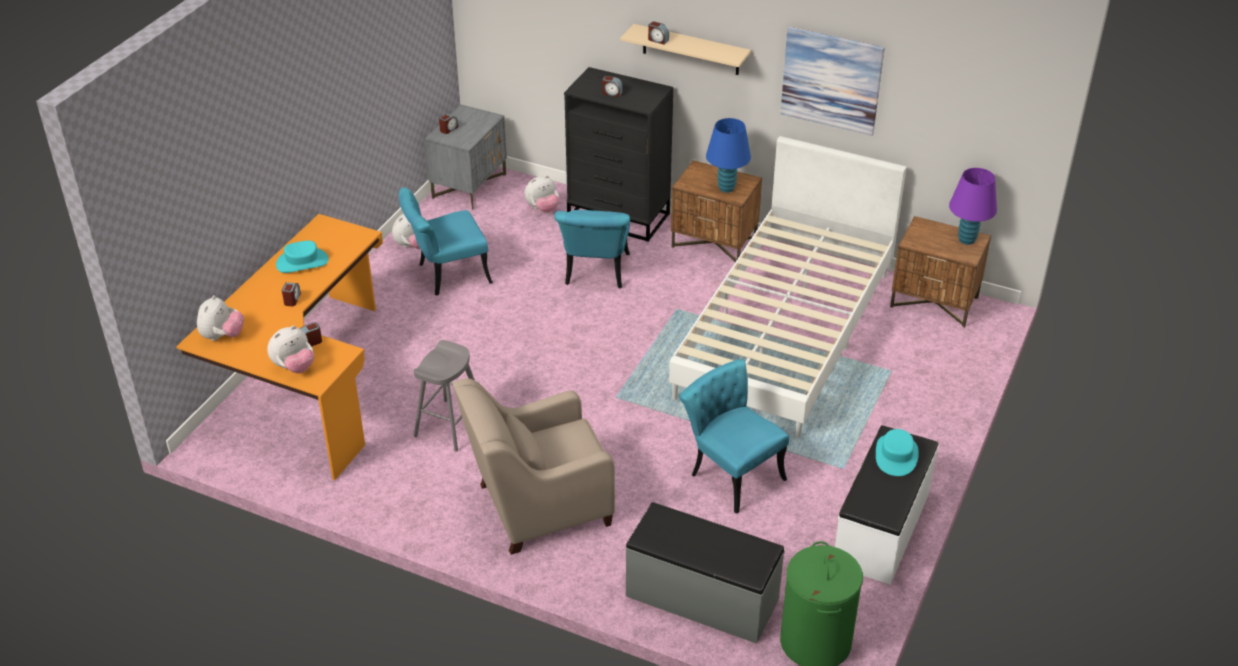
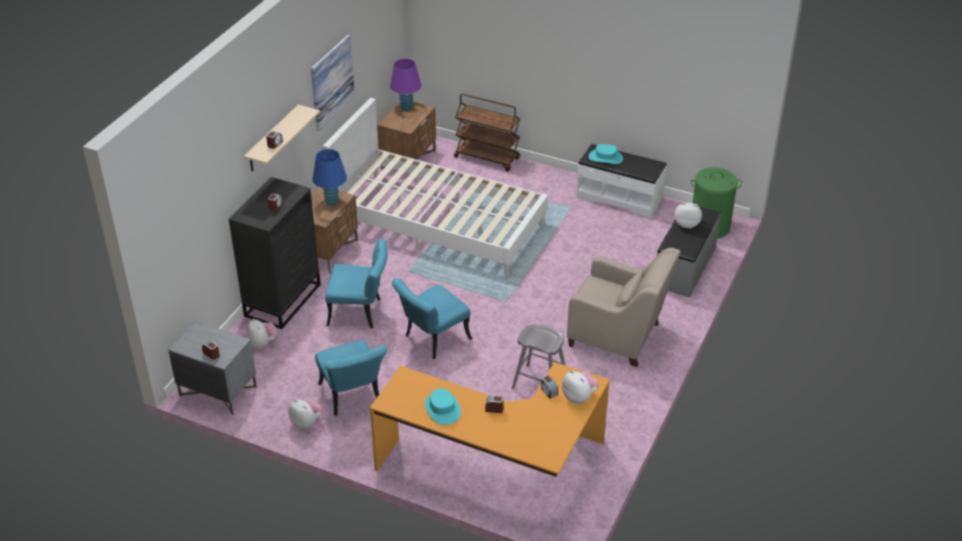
camera: 90 degrees left, 0 degrees up
plush toy [197,295,244,341] -> plush toy moved to [674,202,702,229]
beige armchair [453,378,615,555] -> beige armchair turned 45 degrees counterclockwise [567,248,681,367]
turquoise chair [679,359,789,514] -> turquoise chair moved to [392,278,472,359]
none -> brown cart [454,94,520,172]

